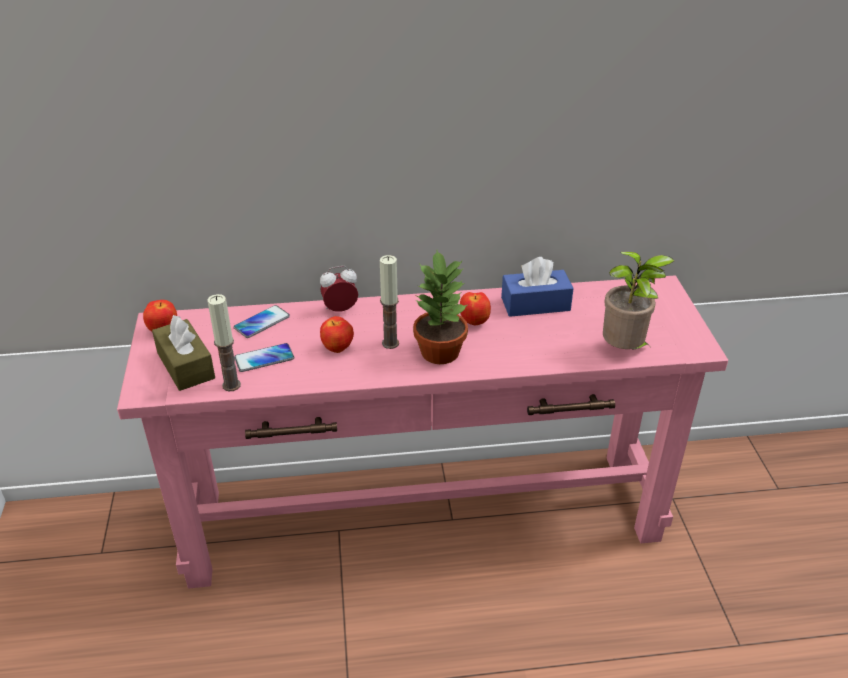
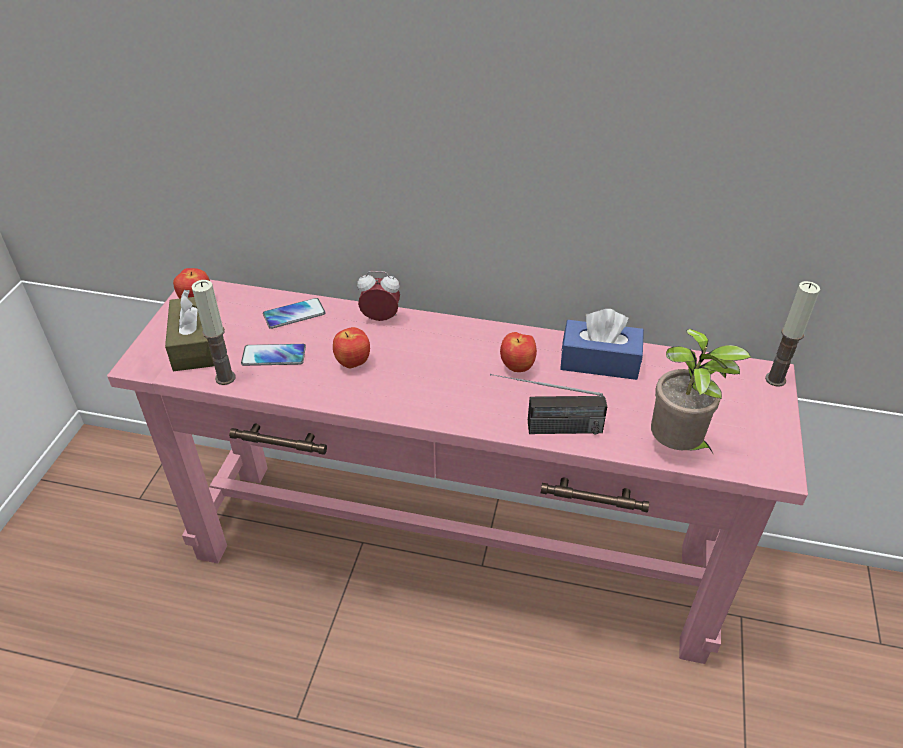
camera: 20 degrees right, 5 degrees up
candle [380,255,399,349] -> candle moved to [765,281,820,387]
potted plant [413,250,468,364] -> none
none -> radio [490,374,607,435]

